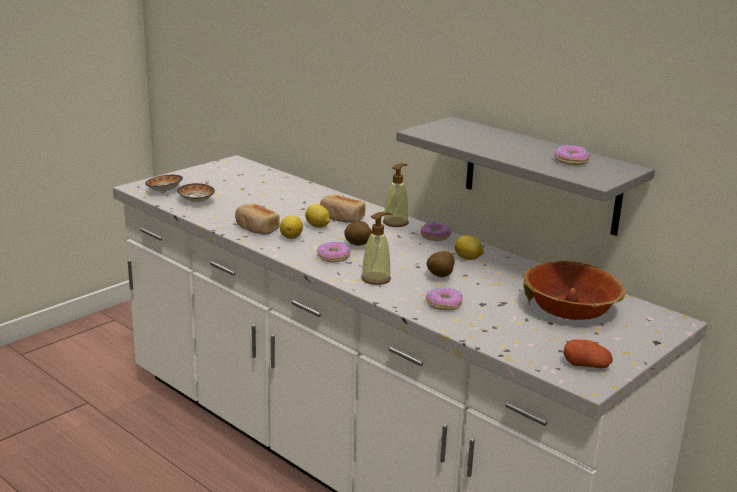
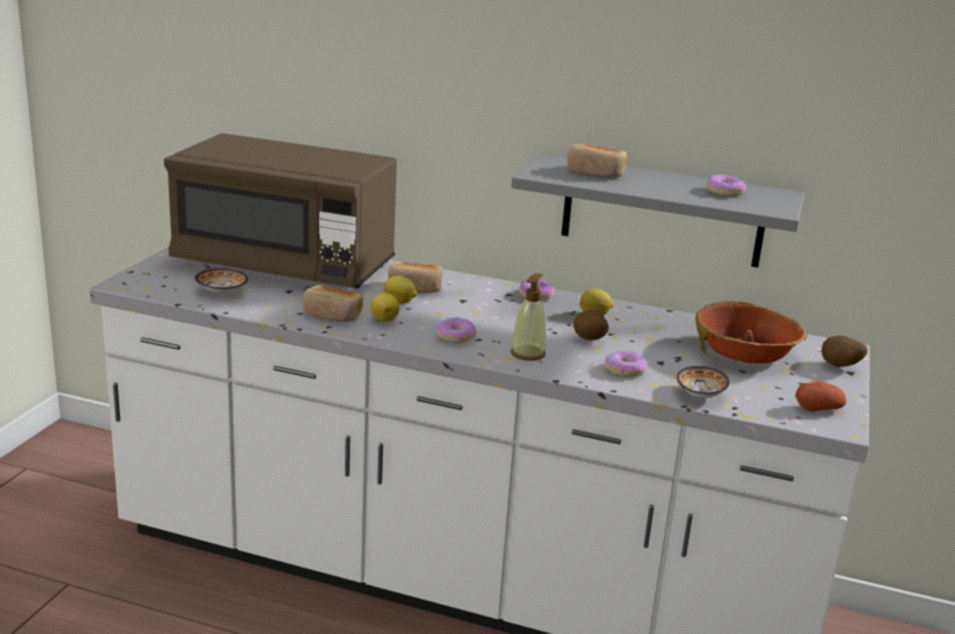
camera: 25 degrees left, 0 degrees up
bowl [145,175,183,192] -> bowl moved to [677,366,730,398]
potato [344,221,372,246] -> potato moved to [821,336,868,367]
soap dispenser [383,163,409,227] -> none
none -> brown microwave [164,133,397,288]
none -> bread [567,144,627,178]

